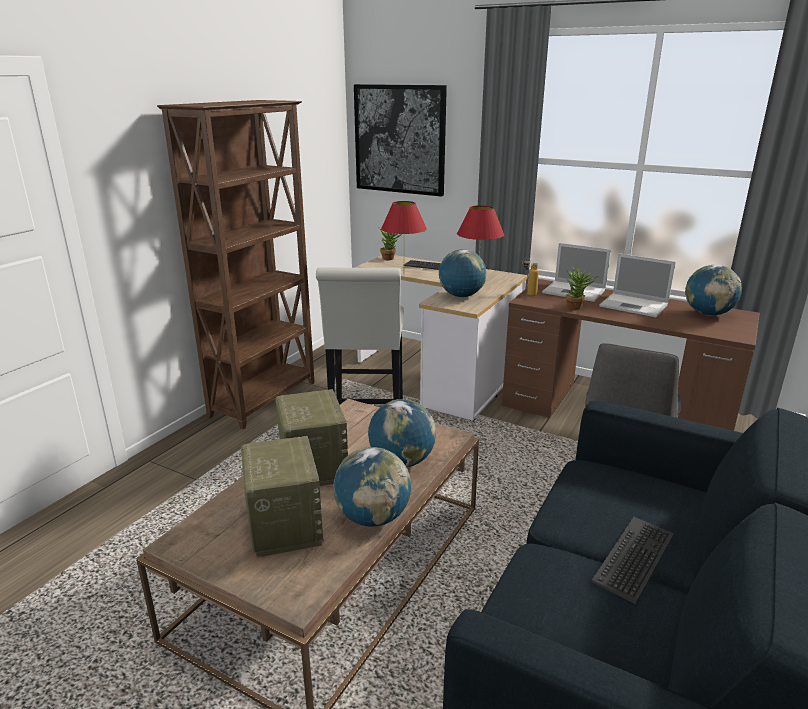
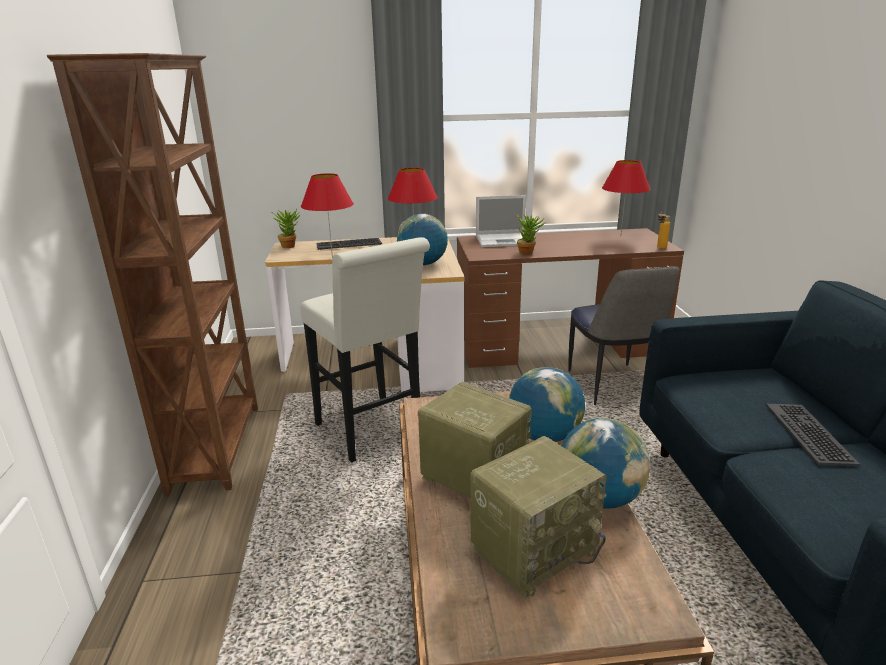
camera: 35 degrees left, 0 degrees up
radio [241,436,324,558] -> radio turned 105 degrees clockwise [470,436,607,598]
picture [354,84,447,197] -> none
bottle [522,258,539,296] -> bottle moved to [657,211,670,249]
laptop [600,253,676,318] -> none
globe [685,265,742,316] -> red table lamp [602,160,651,233]

